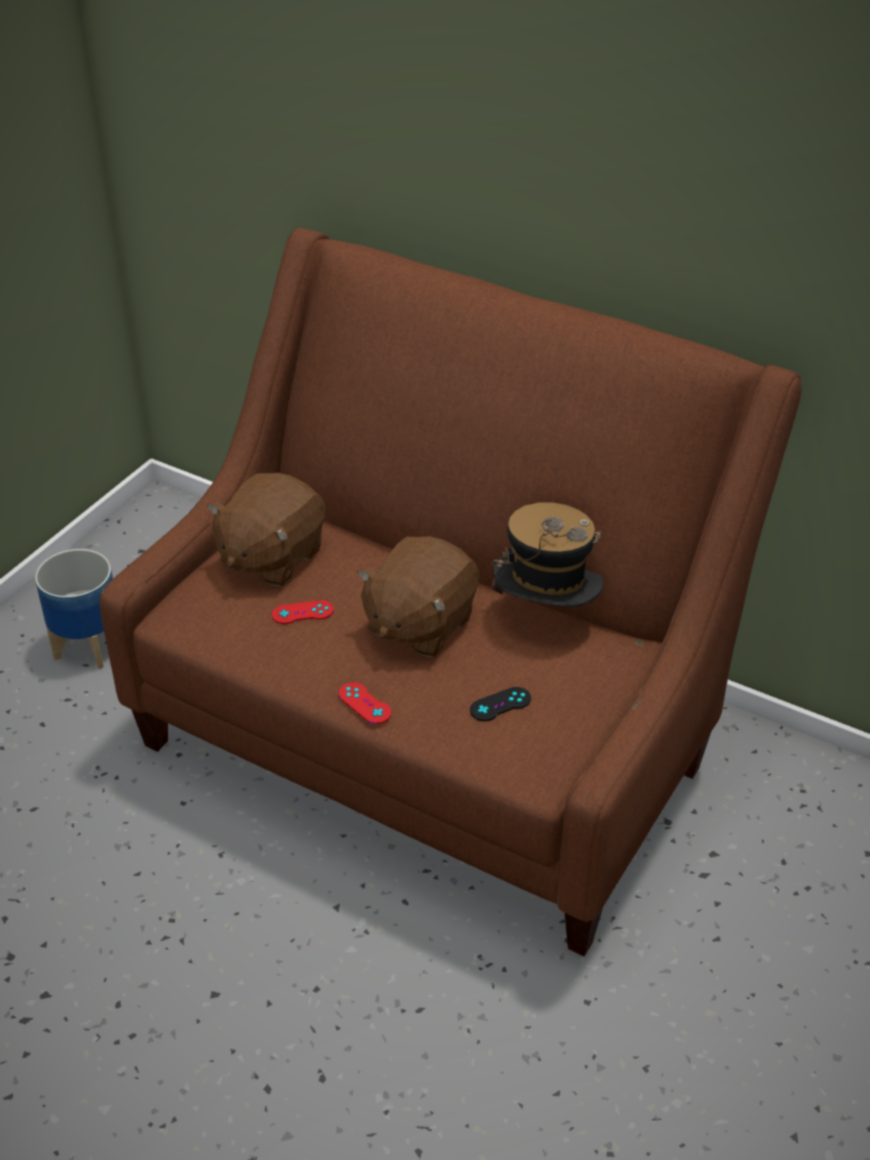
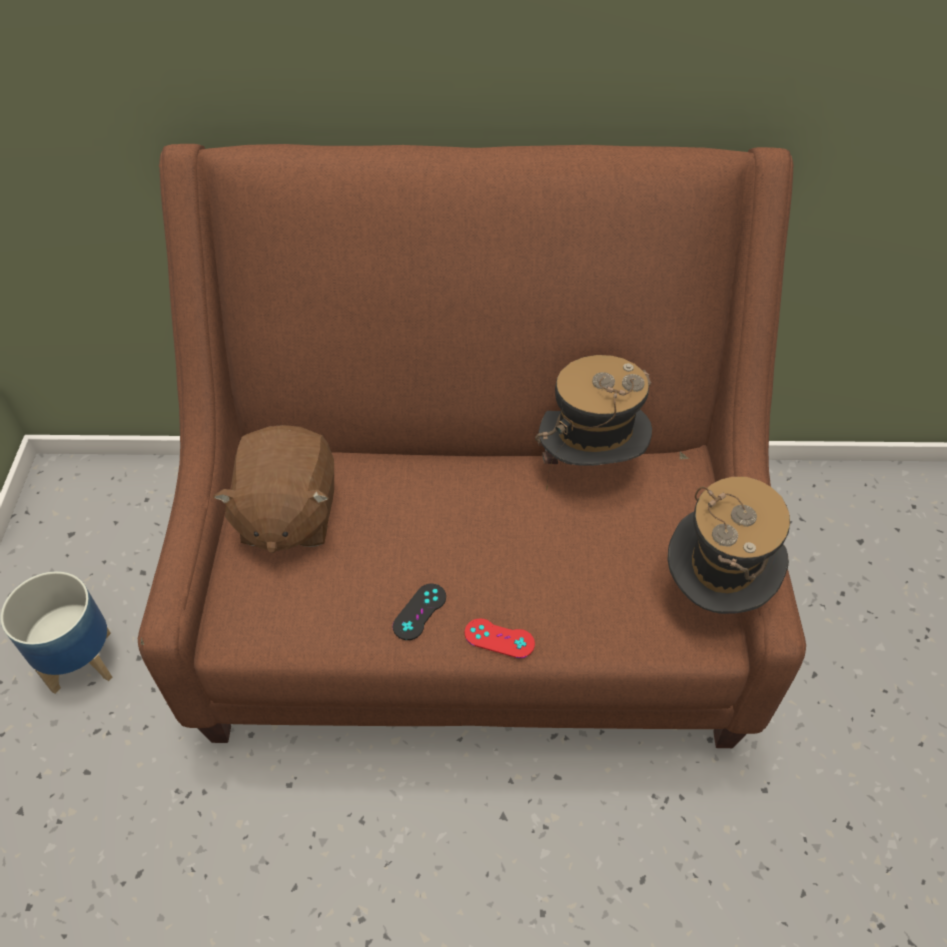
camera: 30 degrees left, 10 degrees up
red game controller [272,600,334,624] -> none
brown plush toy [357,536,479,657] -> none
black game controller [470,687,531,721] -> black game controller moved to [393,584,446,640]
none -> hat [668,477,790,614]

